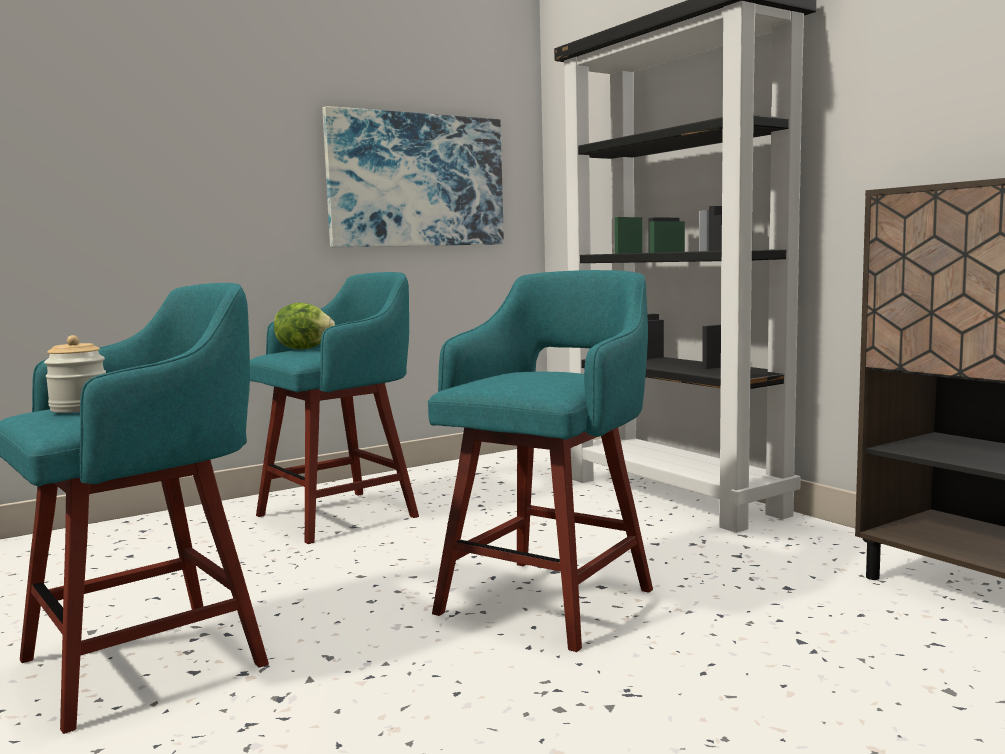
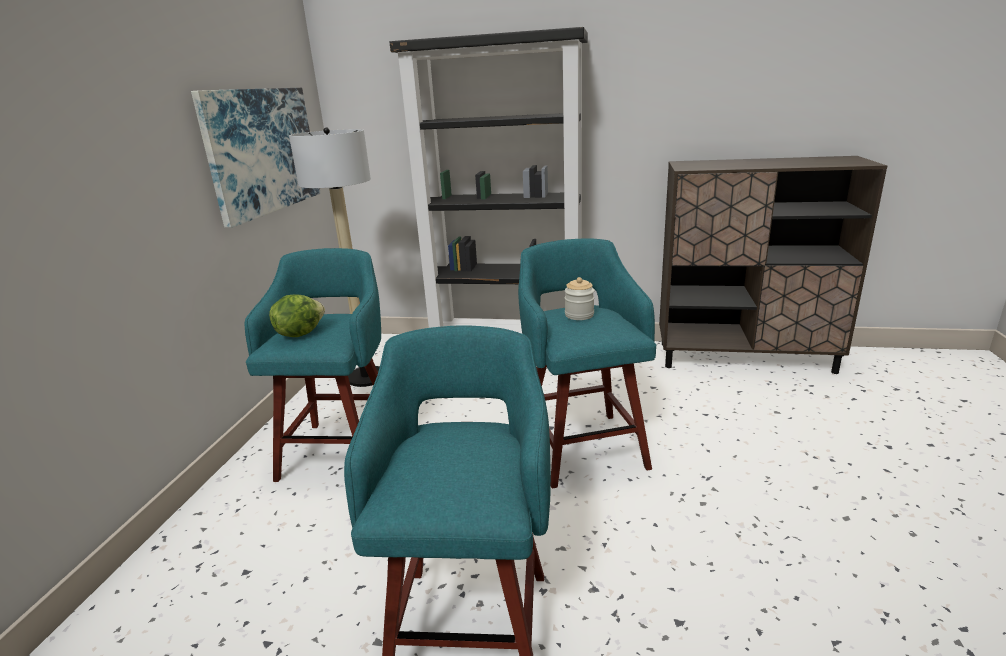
camera: 45 degrees left, 15 degrees up
jar [44,335,106,413] -> jar moved to [564,277,594,320]
none -> floor lamp [289,127,380,387]

